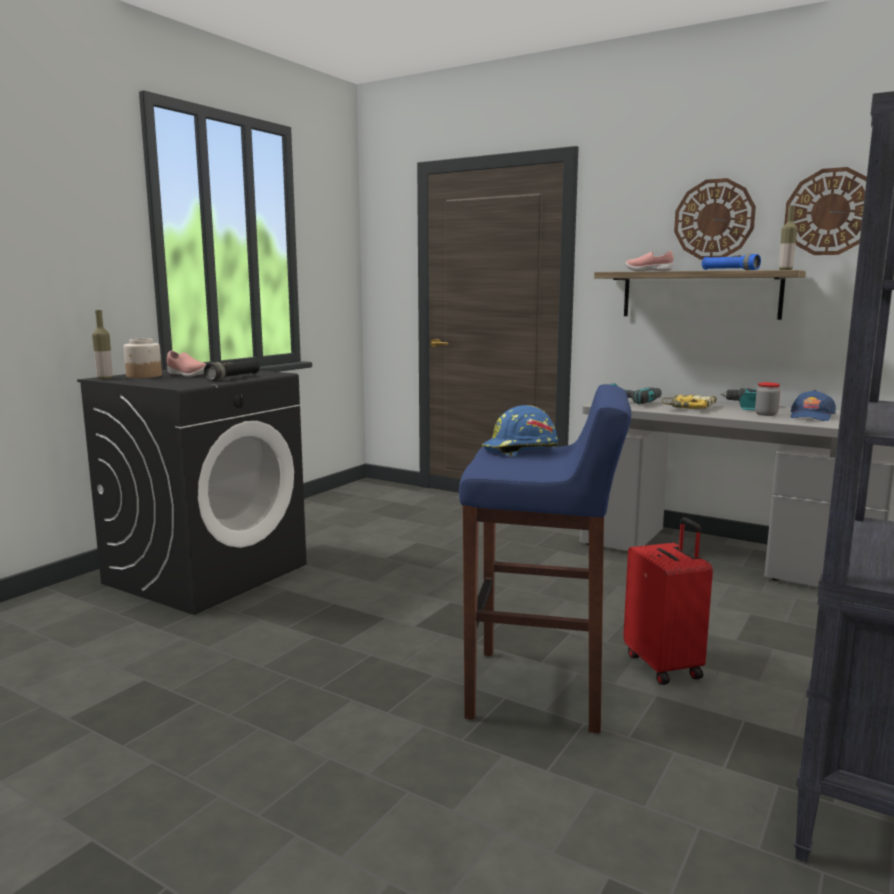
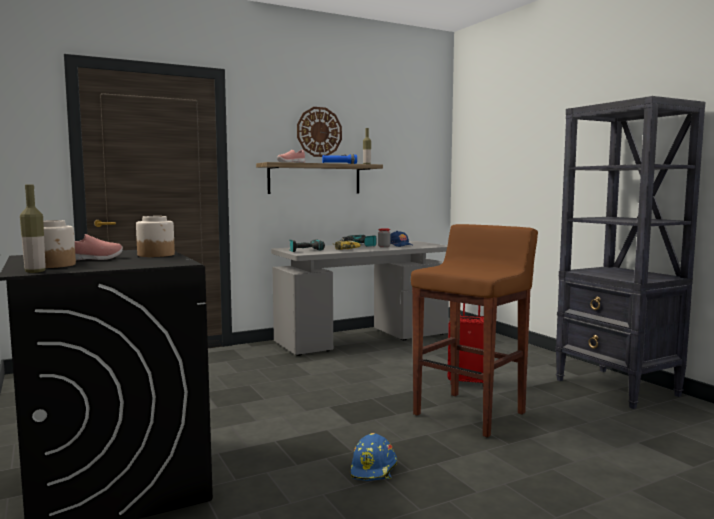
camera: 60 degrees left, 5 degrees down
black flashlight [204,359,260,381] -> jar [136,216,175,257]
blue stool [459,384,631,733] -> brown stool [411,224,538,437]
blue hard hat [482,405,558,457] -> blue hard hat moved to [351,433,397,481]
wall clock [784,167,867,255] -> none

